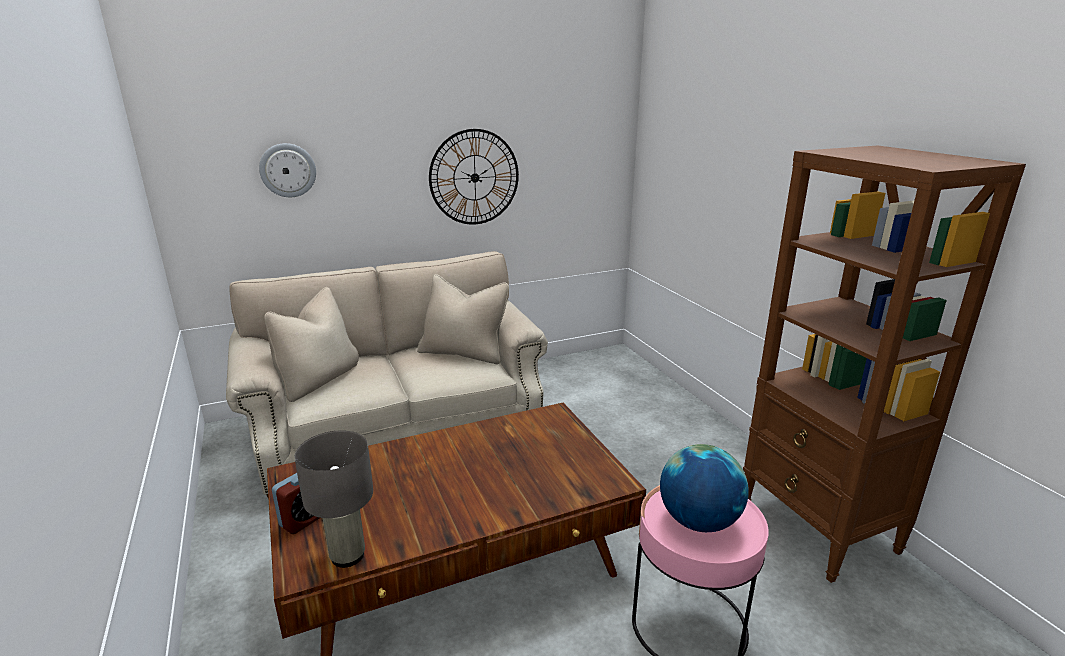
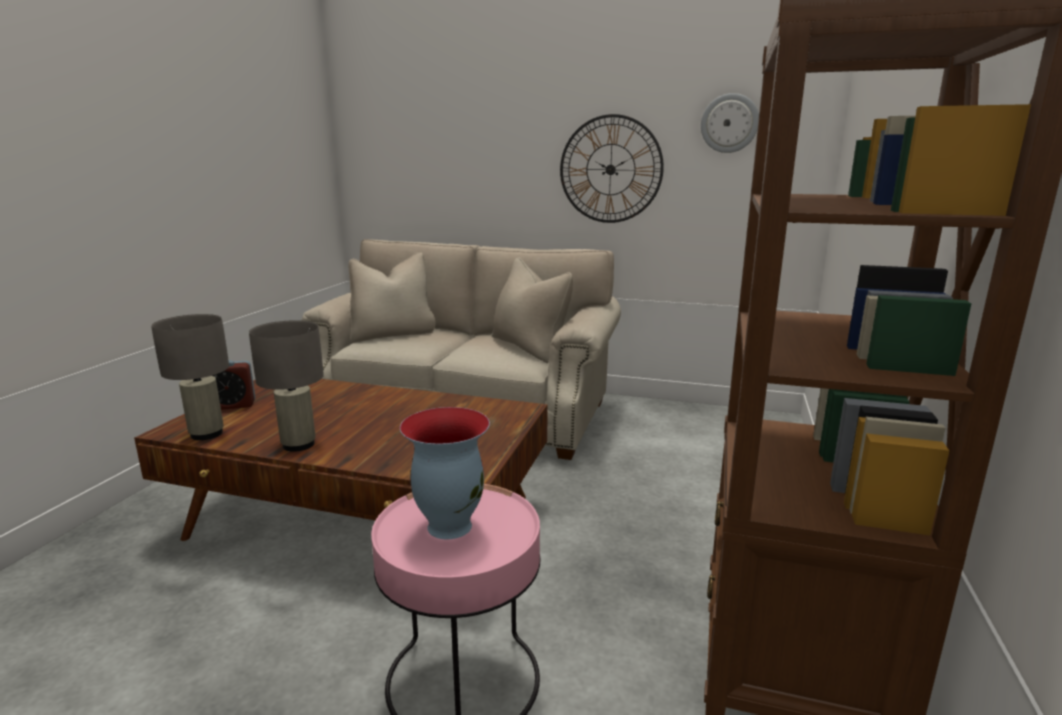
camera: 40 degrees right, 5 degrees down
wall clock [259,143,316,197] -> wall clock moved to [701,93,759,153]
globe [660,444,749,532] -> vase [400,407,490,539]
none -> grey table lamp [249,320,324,452]

